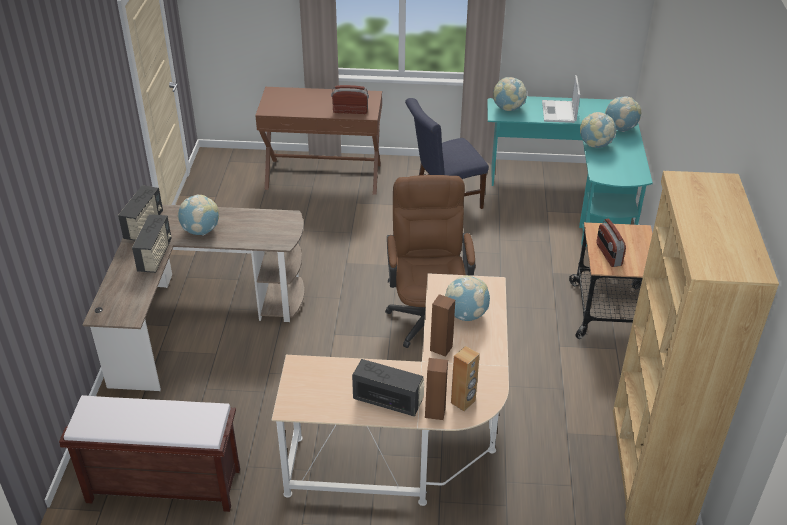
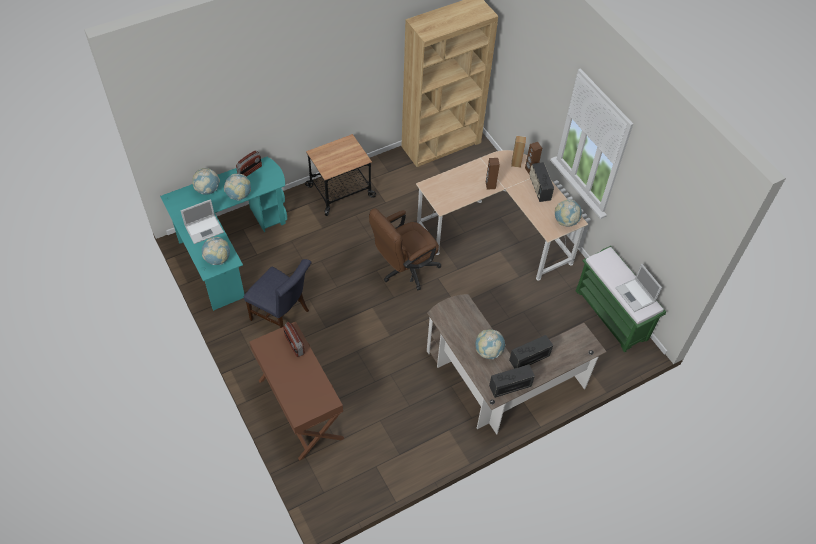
camera: 125 degrees left, 15 degrees up
brown bench [59,395,240,512] -> green bench [576,246,666,352]
globe [445,275,490,321] -> globe moved to [555,199,582,227]
radio [596,219,626,267] -> radio moved to [236,151,262,177]
none -> laptop [615,264,662,312]

